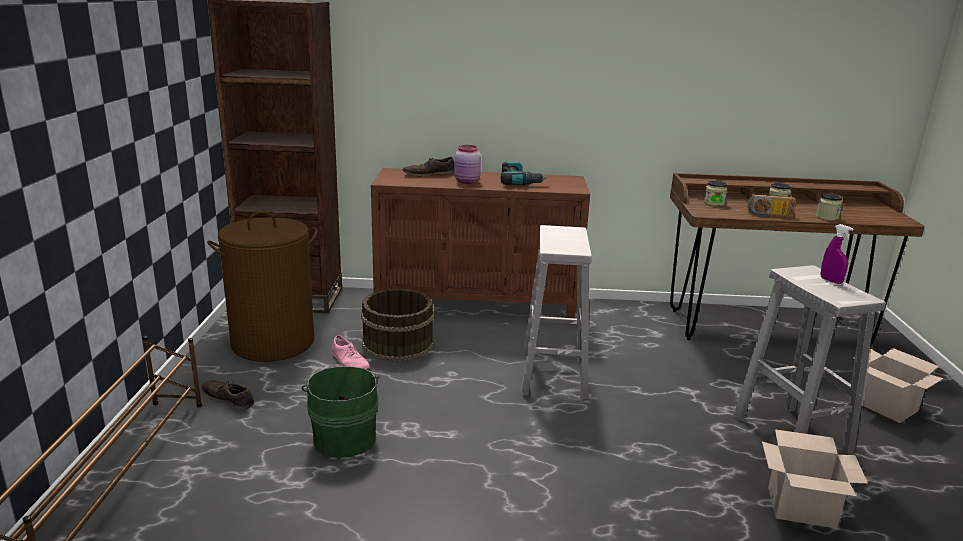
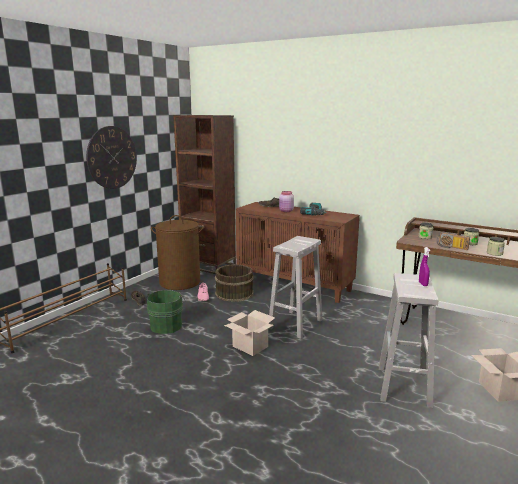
camera: 30 degrees right, 5 degrees down
cardboard box [762,429,868,529] -> cardboard box moved to [224,310,275,356]
none -> wall clock [86,126,137,189]

